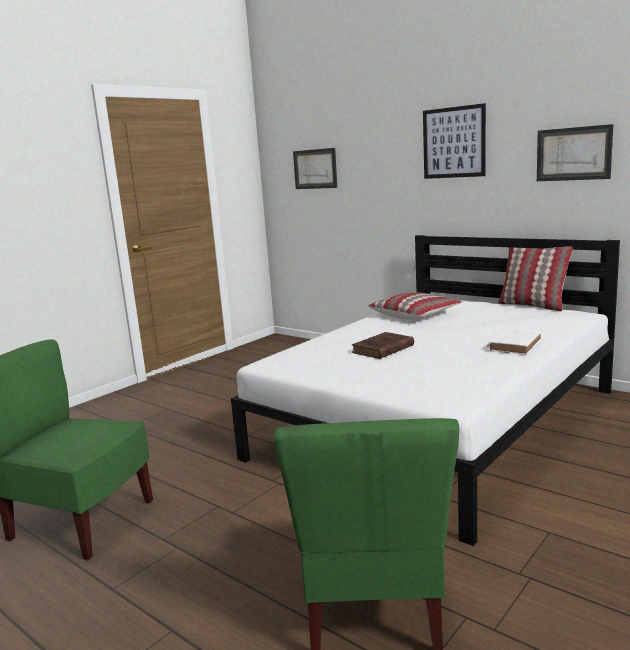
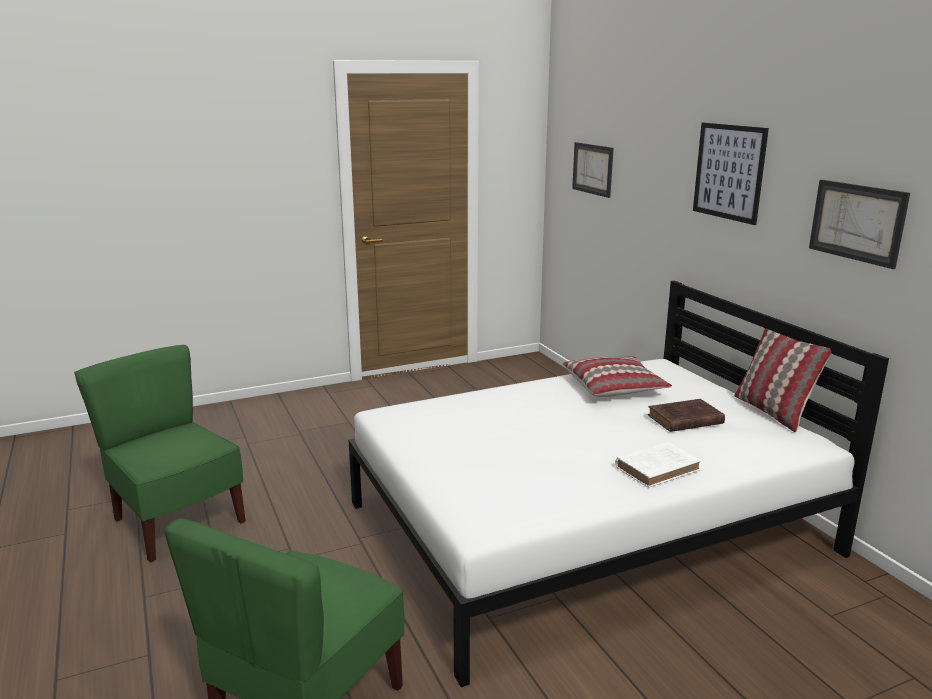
camera: 25 degrees right, 5 degrees up
brown book [352,332,414,359] -> brown book moved to [648,399,725,432]

